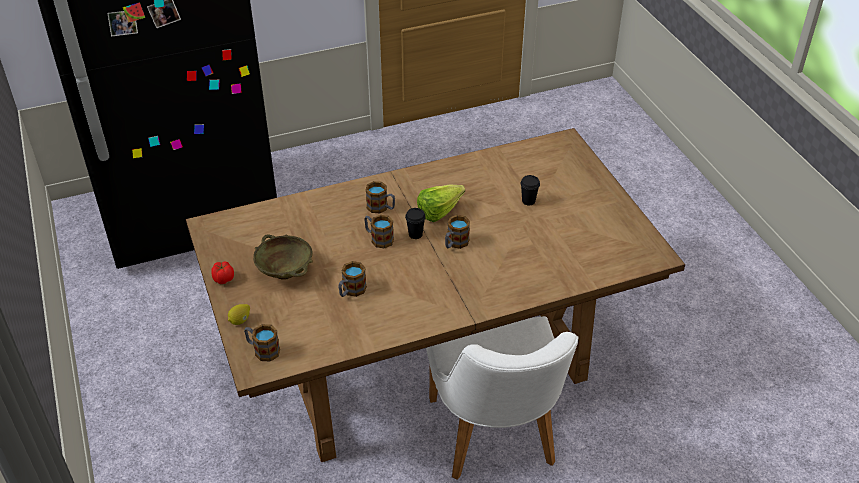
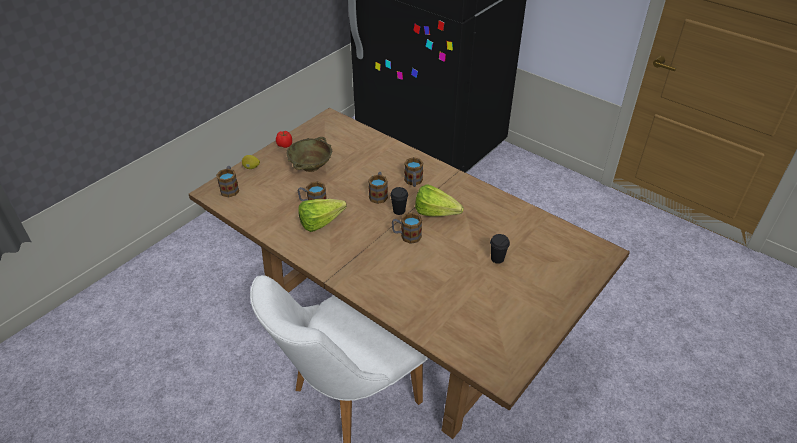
camera: 60 degrees right, 0 degrees up
none -> lettuce [298,199,347,232]

